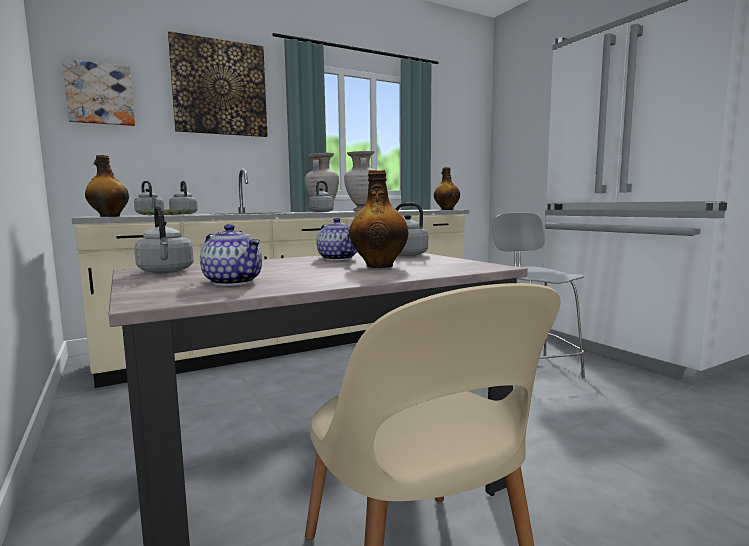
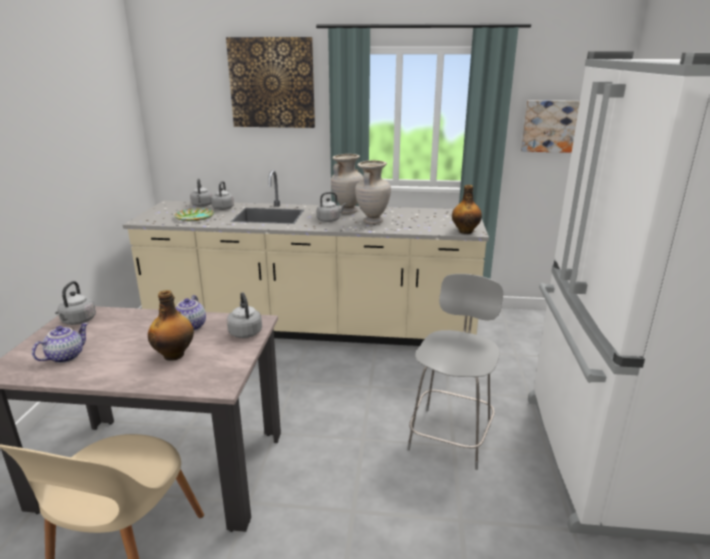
camera: 35 degrees right, 15 degrees up
picture [62,59,135,126] -> picture moved to [521,100,580,153]
bottle [85,155,129,217] -> none
teapot [200,224,262,286] -> teapot turned 135 degrees counterclockwise [32,323,88,363]

